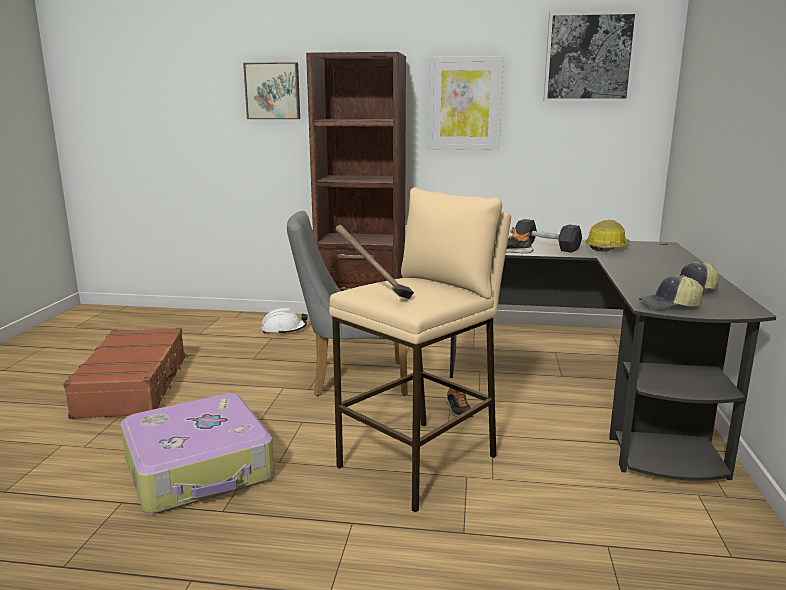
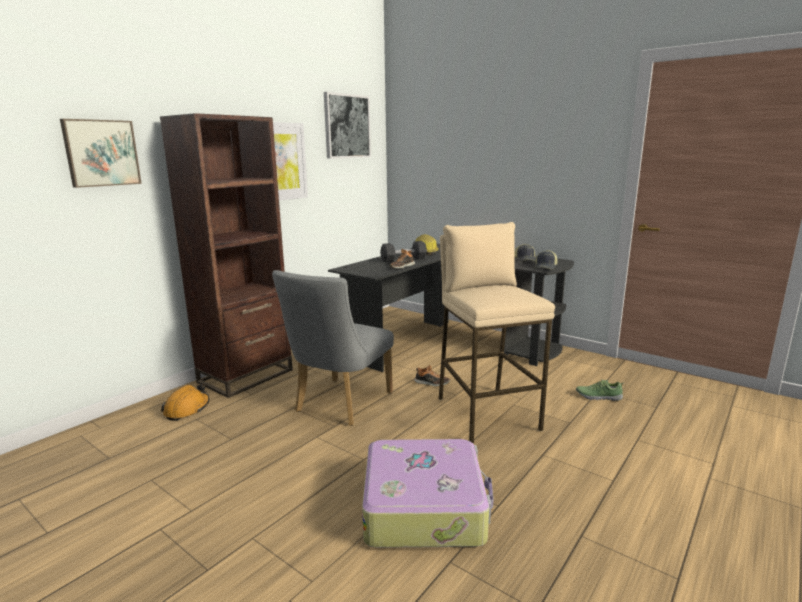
camera: 60 degrees left, 0 degrees up
brown suitcase [63,328,188,419] -> none
white hard hat [261,308,308,335] -> orange hard hat [161,384,210,421]
hammer [335,225,414,299] -> none
none -> shoe [576,380,624,401]

